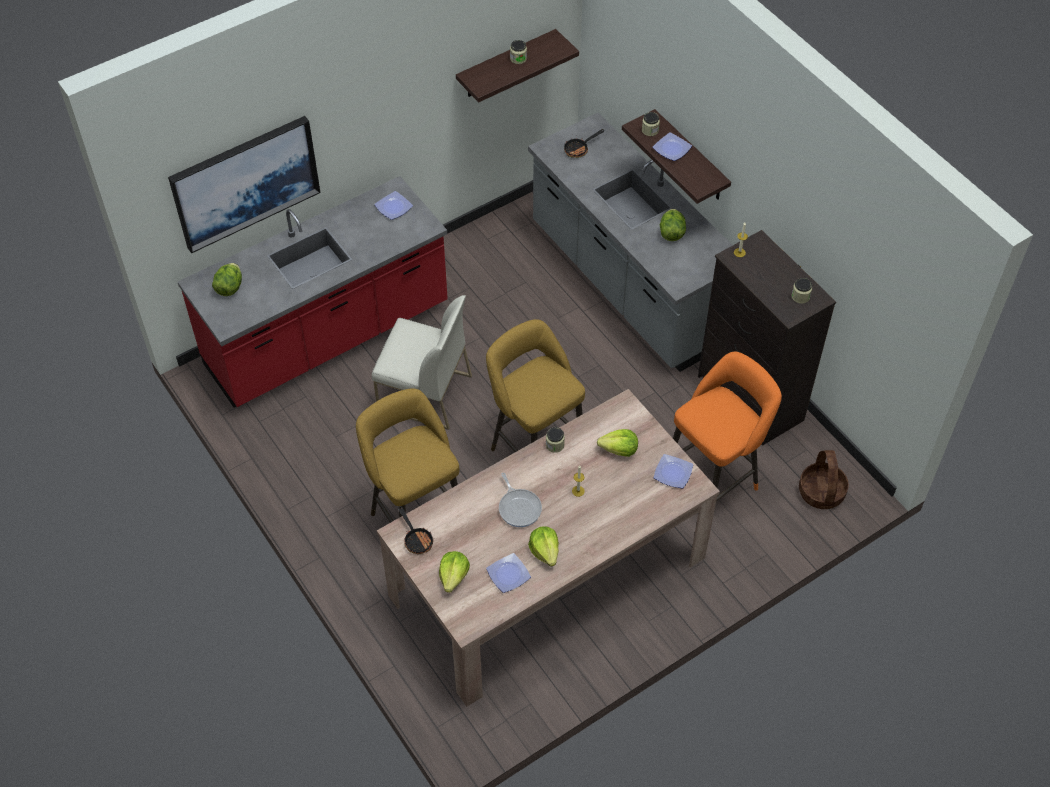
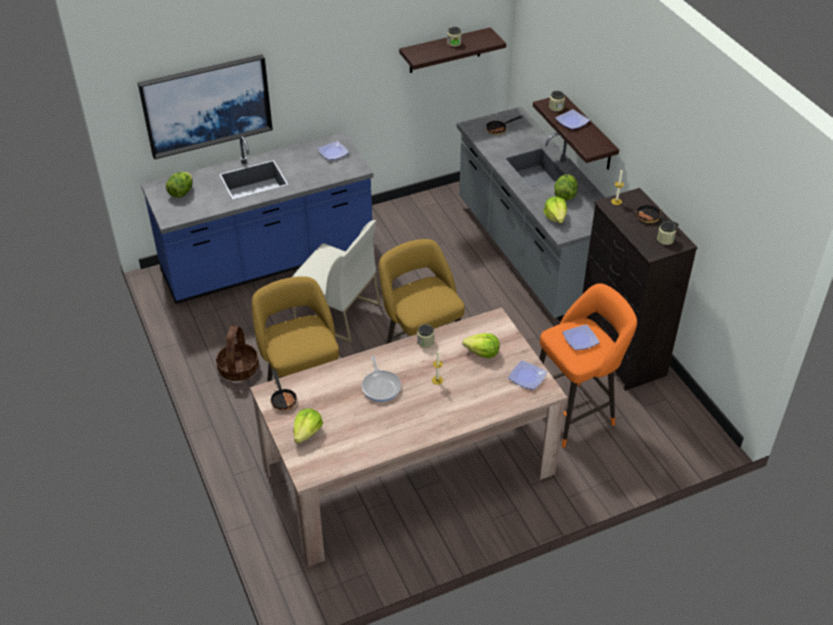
camera: 10 degrees right, 10 degrees down
red counter [178,176,448,407] -> blue counter [141,132,373,304]
plate [486,553,531,593] -> plate moved to [562,325,600,350]
lettuce [528,526,559,567] -> lettuce moved to [544,196,567,223]
basket [799,450,849,509] -> basket moved to [216,326,259,381]
none -> frying pan [636,205,679,226]

